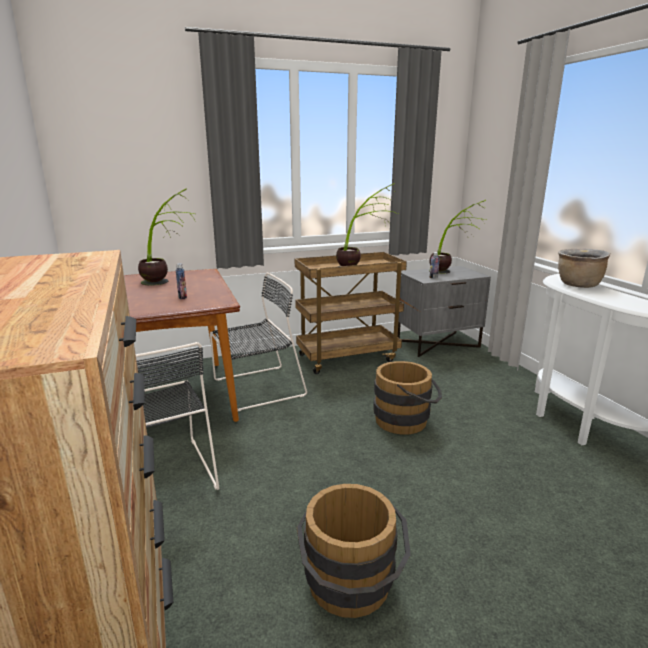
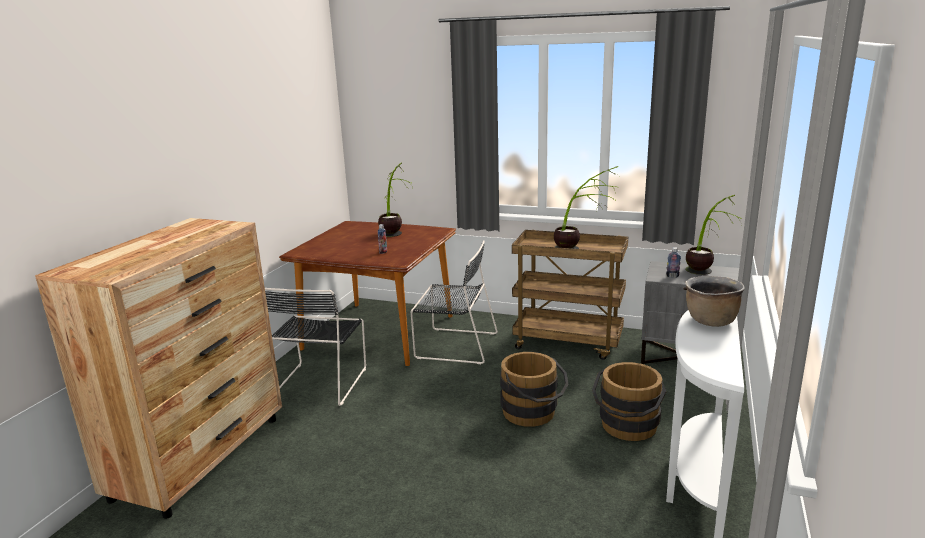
camera: 40 degrees right, 0 degrees up
brown bucket [297,484,411,618] -> brown bucket moved to [592,362,666,441]

